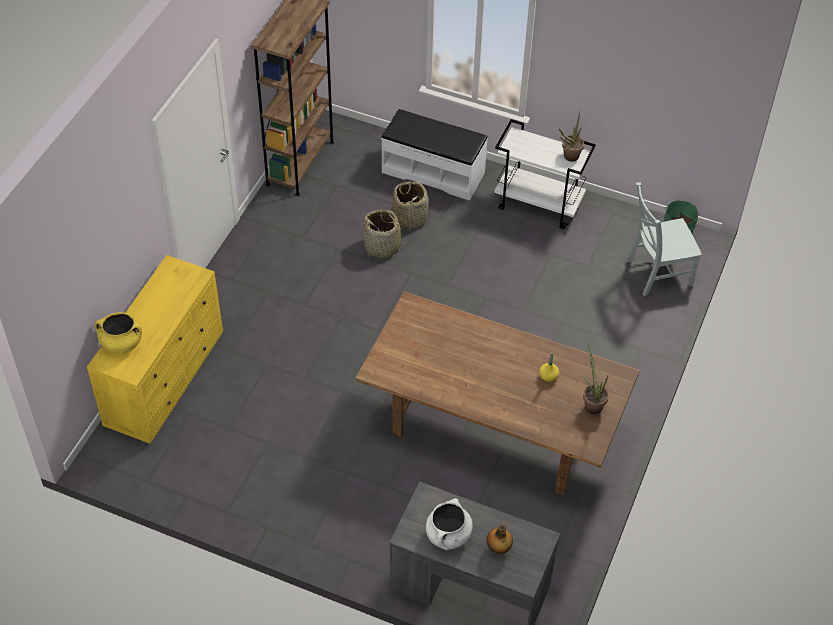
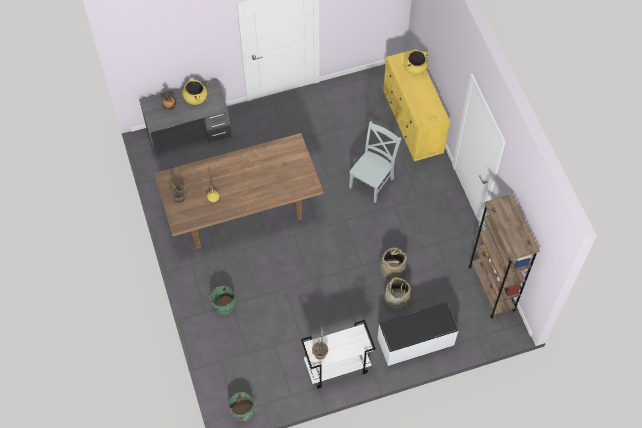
camera: 140 degrees right, 10 degrees up
white cooking pot [426,498,473,550] -> yellow cooking pot [182,78,207,105]
grey chair [627,182,702,296] -> grey chair moved to [349,121,402,203]
none -> green bucket [209,286,235,315]

